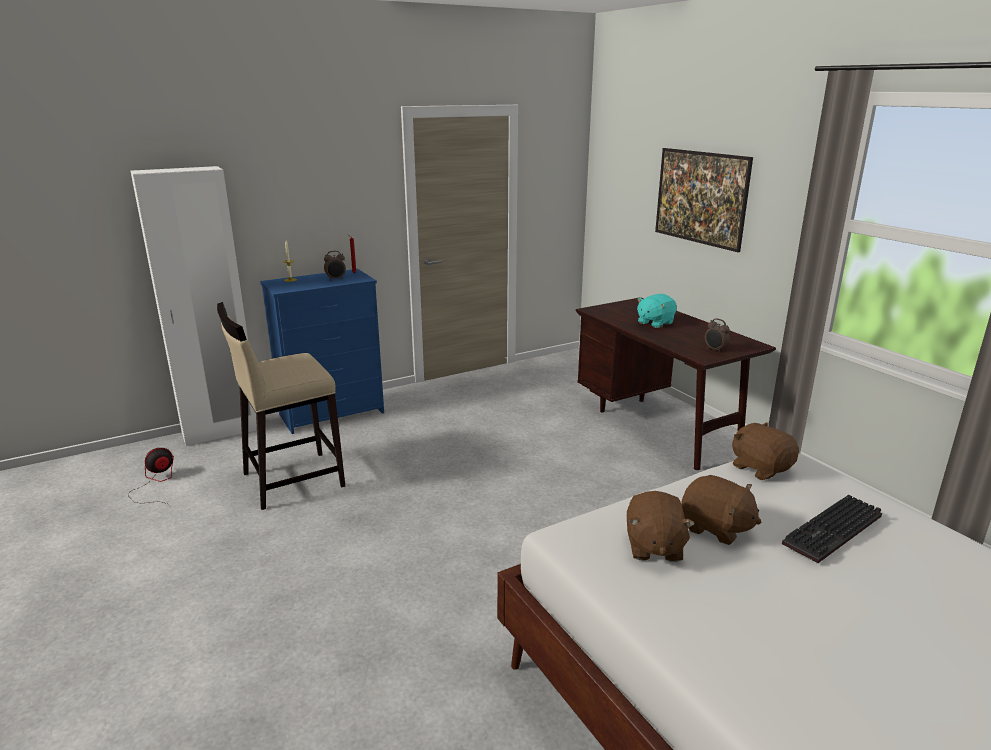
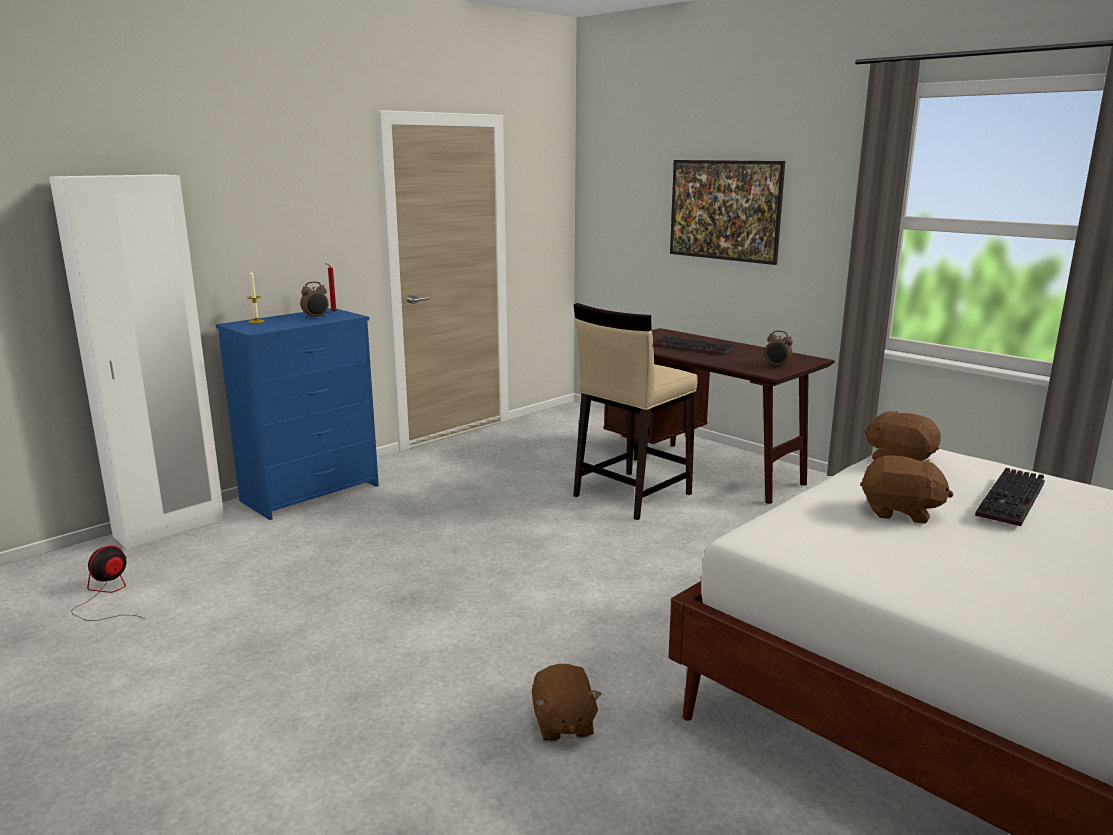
camera: 15 degrees left, 5 degrees down
beige stool [217,302,345,510] -> beige stool moved to [573,303,698,520]
brown plush toy [627,491,695,562] -> brown plush toy moved to [532,664,602,742]
turquoise plush toy [637,294,677,328] -> keyboard [654,336,734,355]

